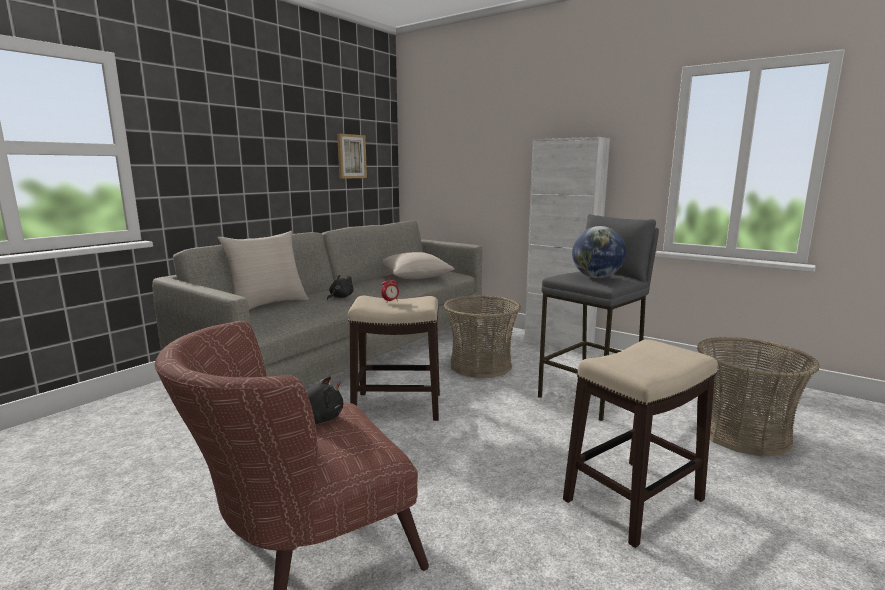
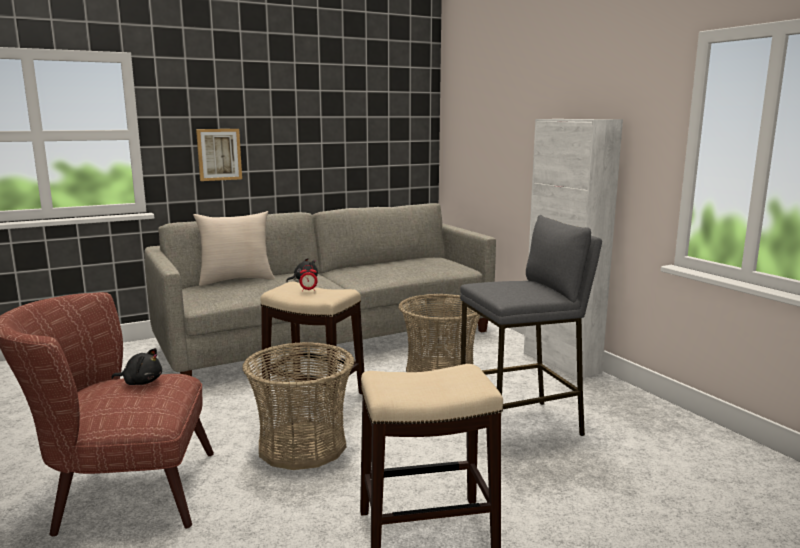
camera: 25 degrees right, 0 degrees up
picture [337,134,367,179] -> picture moved to [196,129,242,181]
beige pillow [383,252,455,279] -> none
globe [572,226,626,278] -> none
basket [697,337,820,457] -> basket moved to [242,342,355,470]

